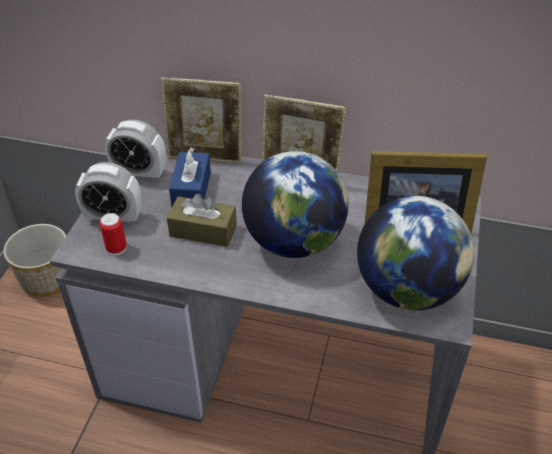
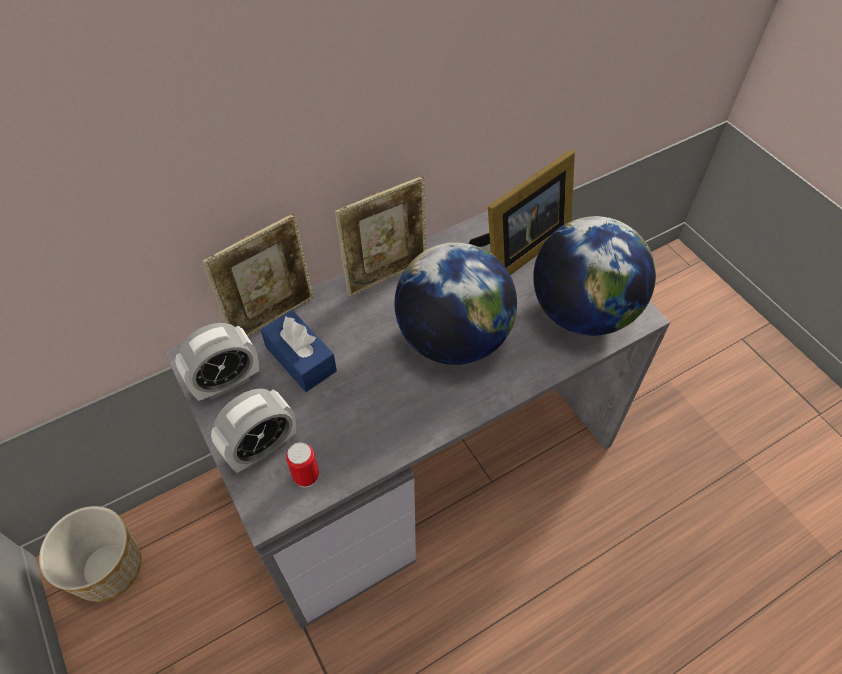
camera: 45 degrees left, 10 degrees up
brown tissue box [167,193,237,247] -> none

